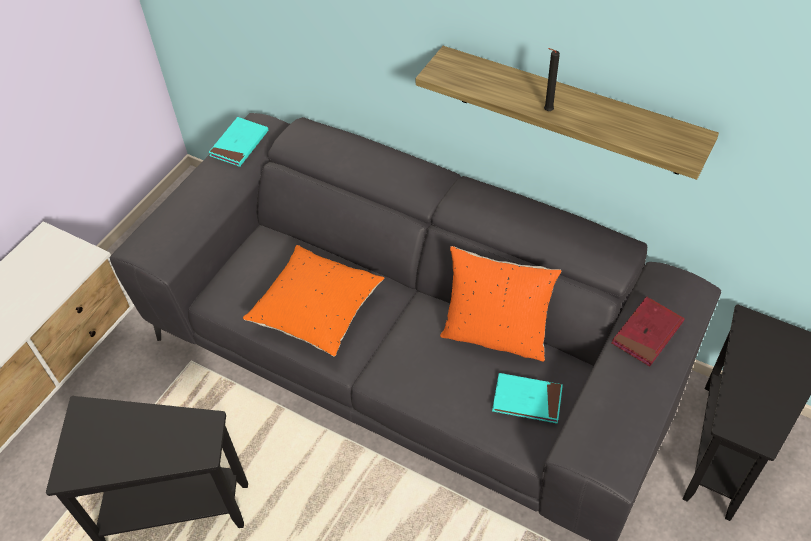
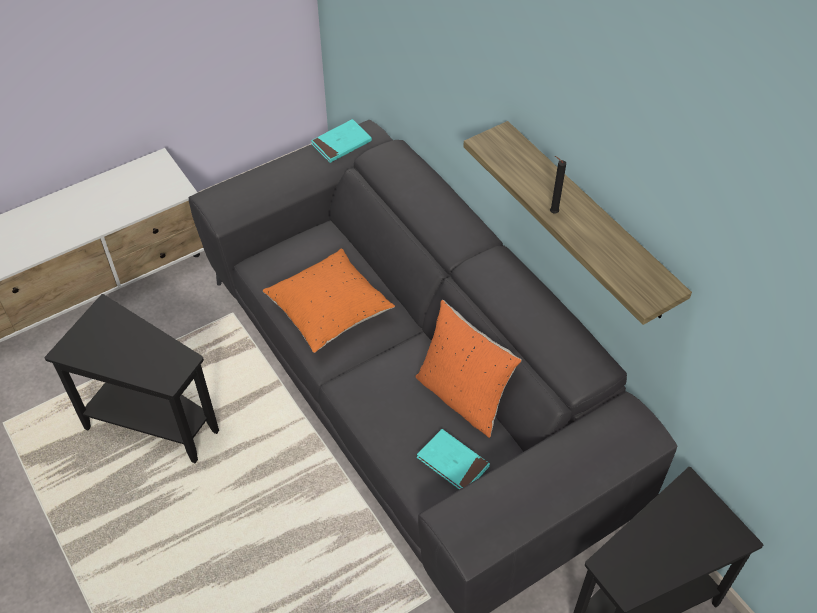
camera: 25 degrees right, 0 degrees up
red book [611,297,685,366] -> none

